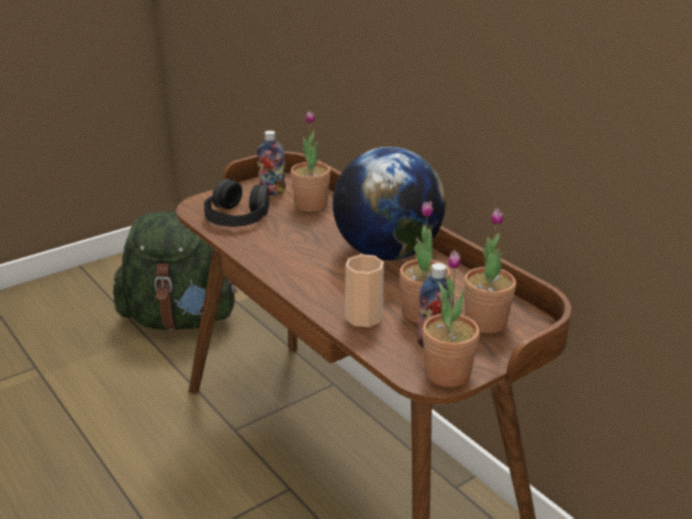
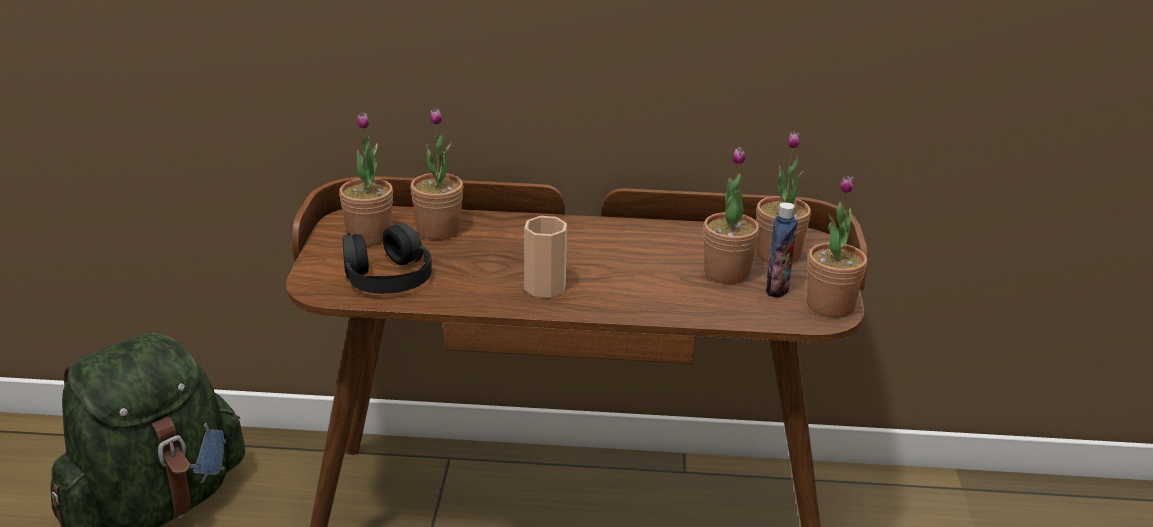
camera: 50 degrees left, 0 degrees up
bottle [257,131,286,195] -> potted plant [339,112,393,246]
globe [333,147,446,260] -> none
cup [346,254,384,327] -> cup moved to [524,216,567,298]

